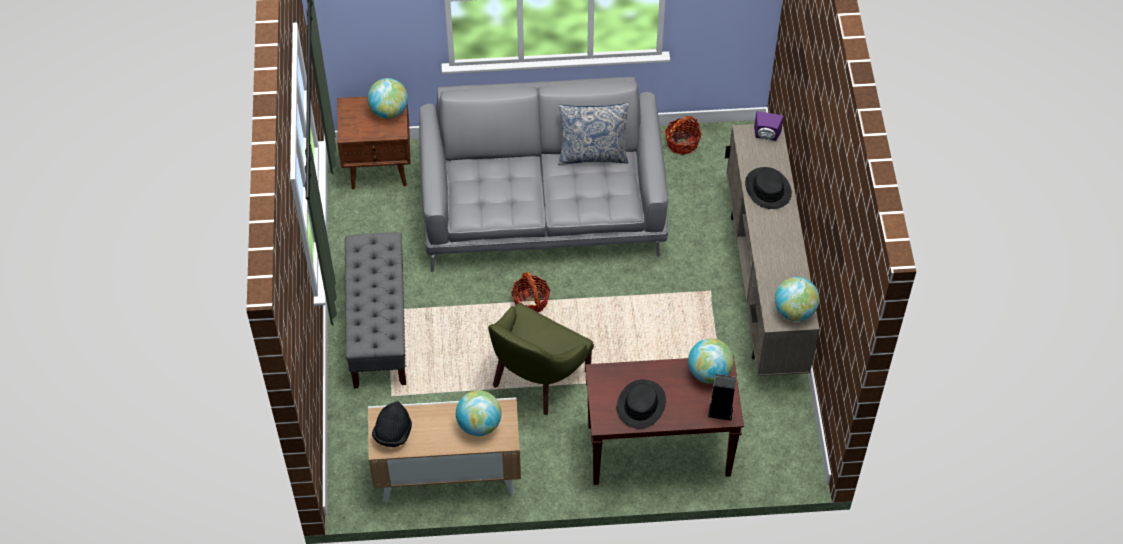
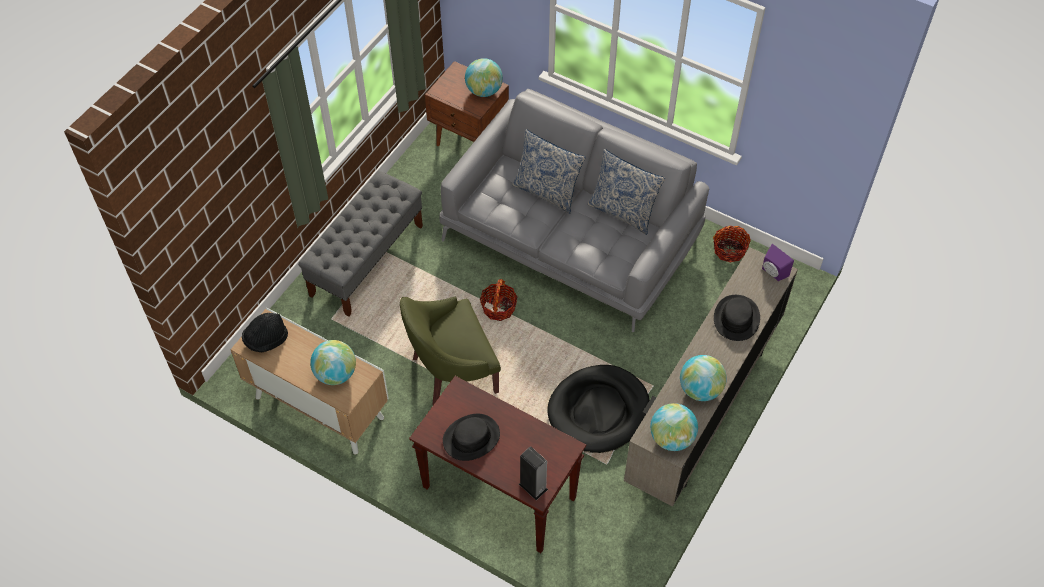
camera: 35 degrees right, 0 degrees up
globe [688,338,734,384] -> globe moved to [680,355,727,401]
none -> pillow [512,129,586,214]
none -> black dog bed [547,365,650,453]

